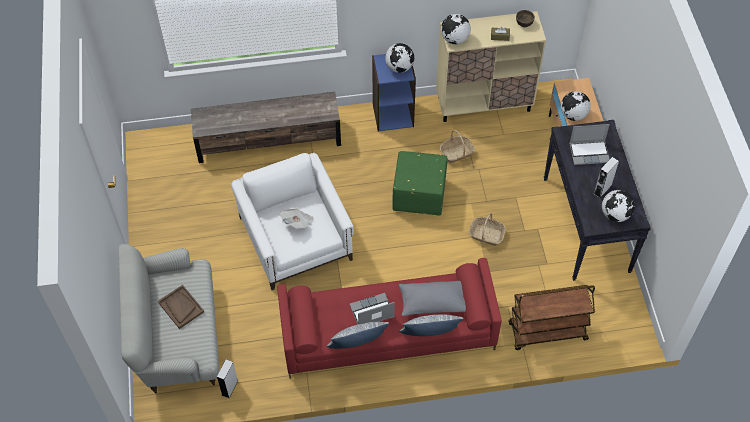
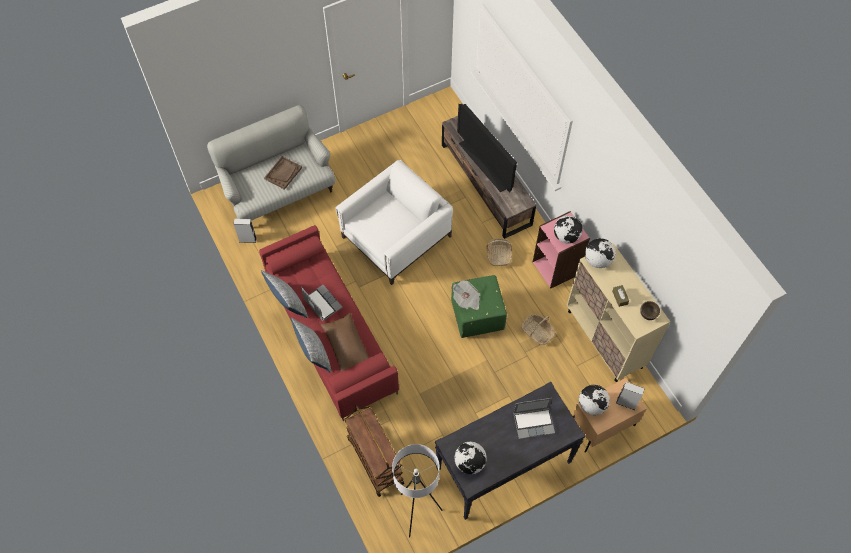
camera: 70 degrees right, 5 degrees up
newspaper [280,208,313,229] -> newspaper moved to [453,281,480,310]
blue bookcase [372,54,416,131] -> pink bookcase [533,211,590,289]
grey pillow [399,281,466,316] -> brown pillow [320,313,369,371]
basket [469,213,506,246] -> basket moved to [486,239,512,266]
laptop [569,124,610,165] -> laptop turned 75 degrees counterclockwise [513,398,555,439]
grey speaker [594,157,619,198] -> grey speaker moved to [616,382,645,410]
none -> white floor lamp [392,444,443,538]
none -> television [457,104,517,193]

